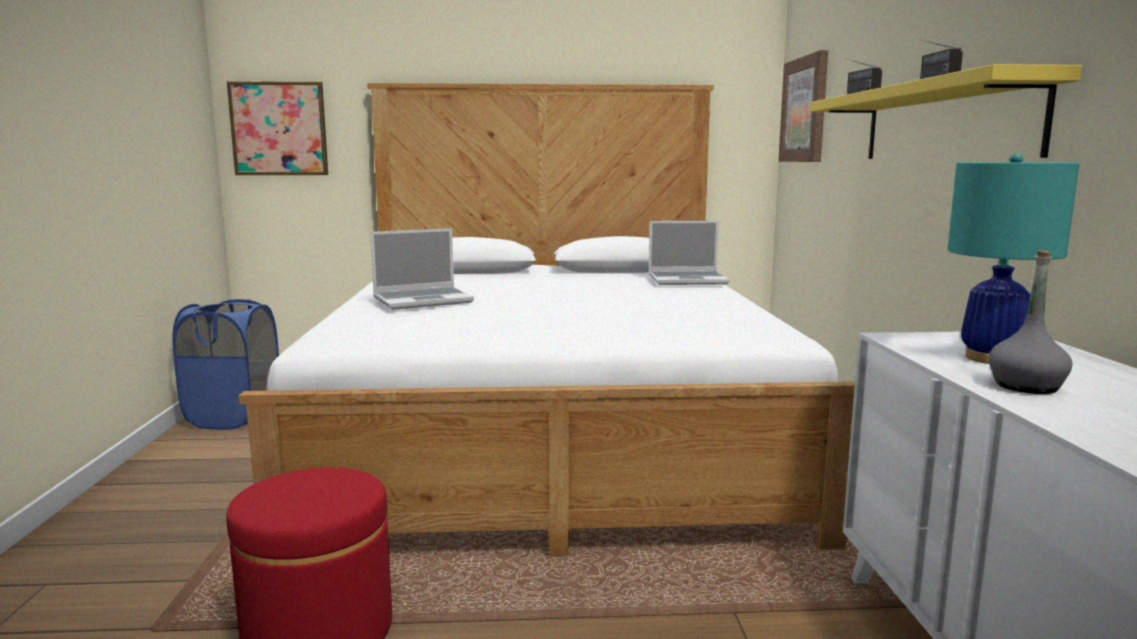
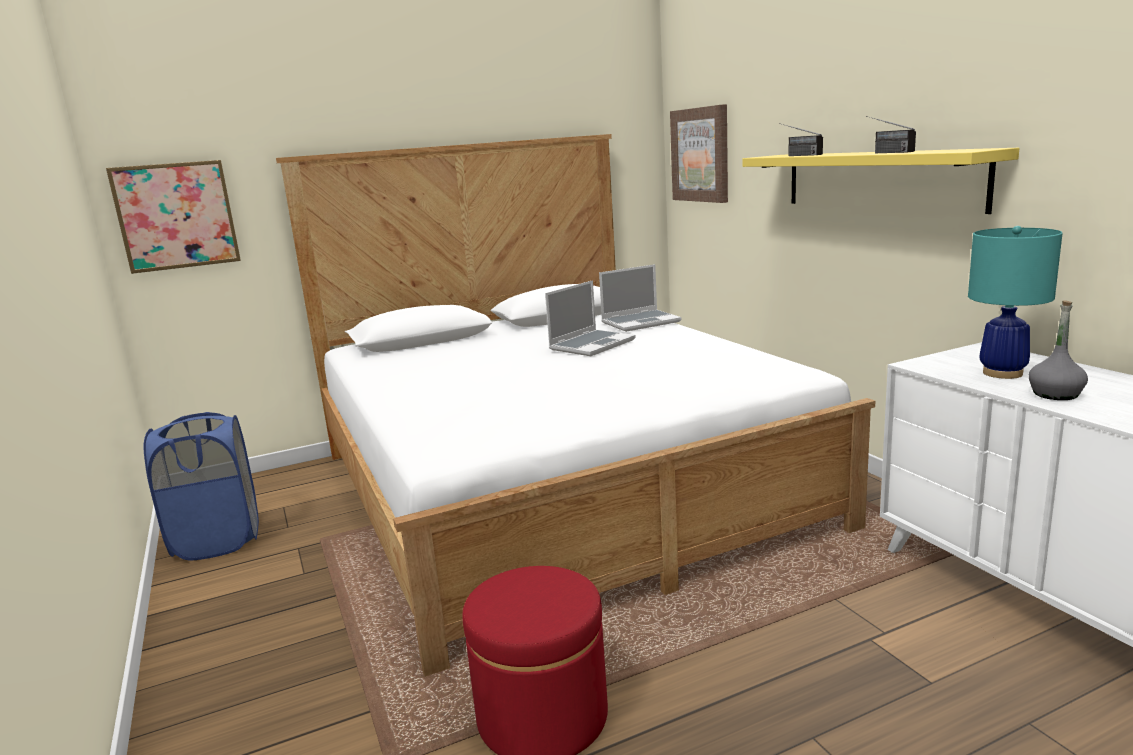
camera: 20 degrees left, 5 degrees up
laptop [370,228,474,310] -> laptop moved to [545,280,635,356]

